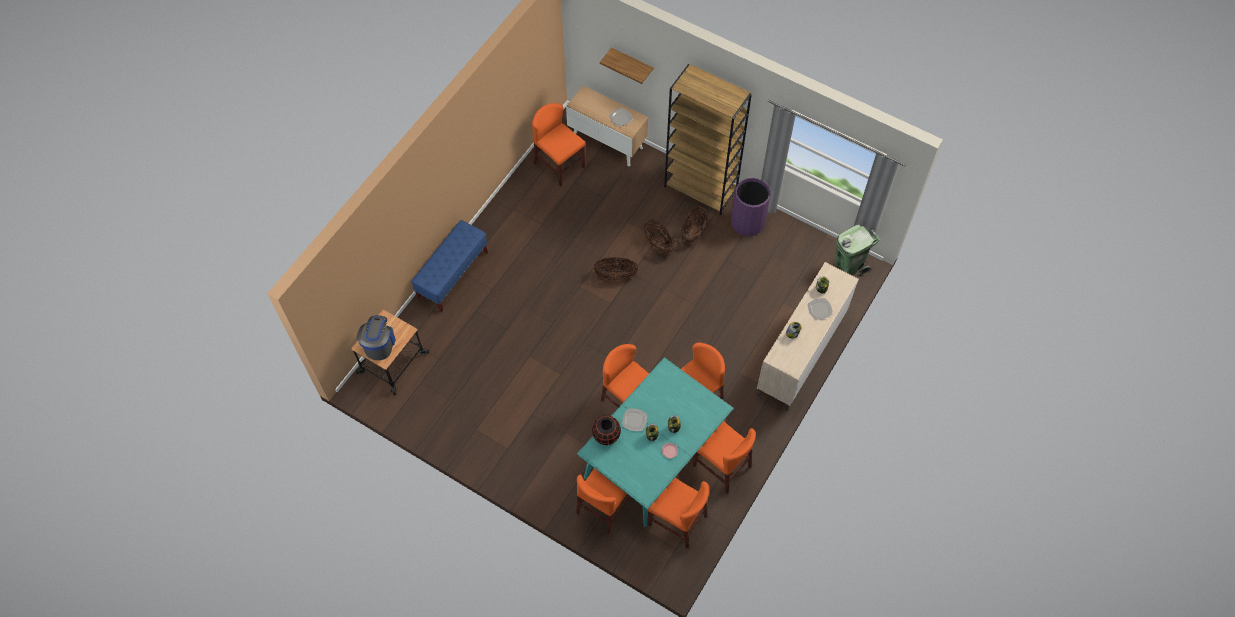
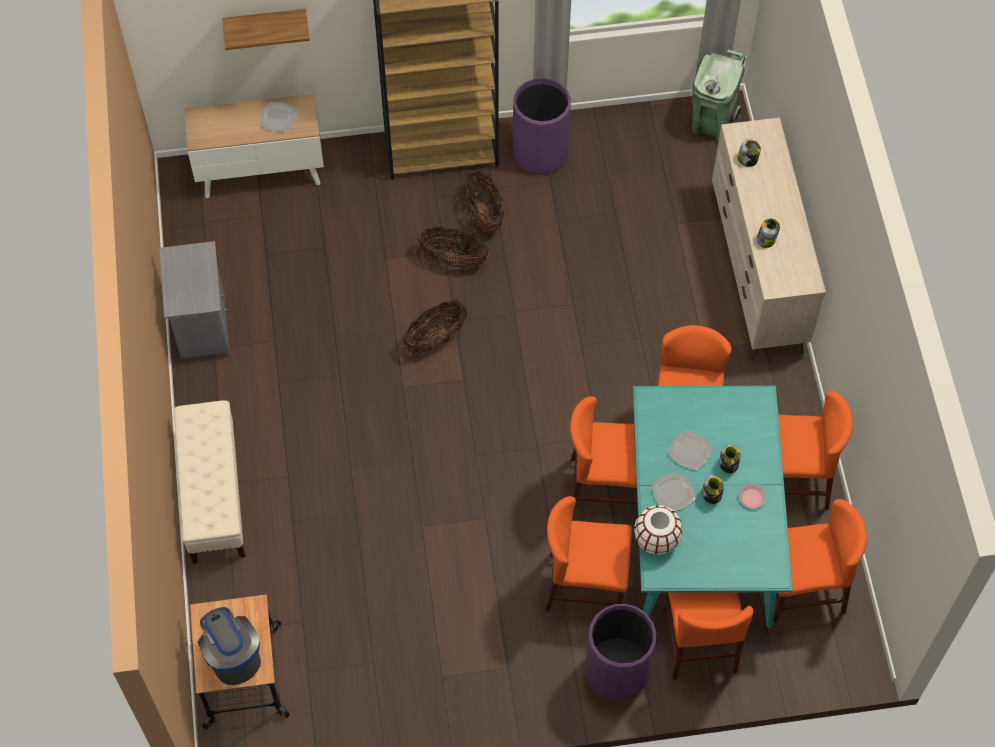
camera: 40 degrees left, 0 degrees up
blue bench [411,220,488,312] -> beige bench [173,400,245,564]
orange chair [532,103,585,186] -> orange chair moved to [545,496,632,611]
black vase [592,415,621,445] -> white vase [634,505,683,555]
plate [808,298,833,320] -> plate moved to [668,430,712,470]
none -> grey nightstand [159,241,230,358]
none -> purple trash can [585,604,656,701]

